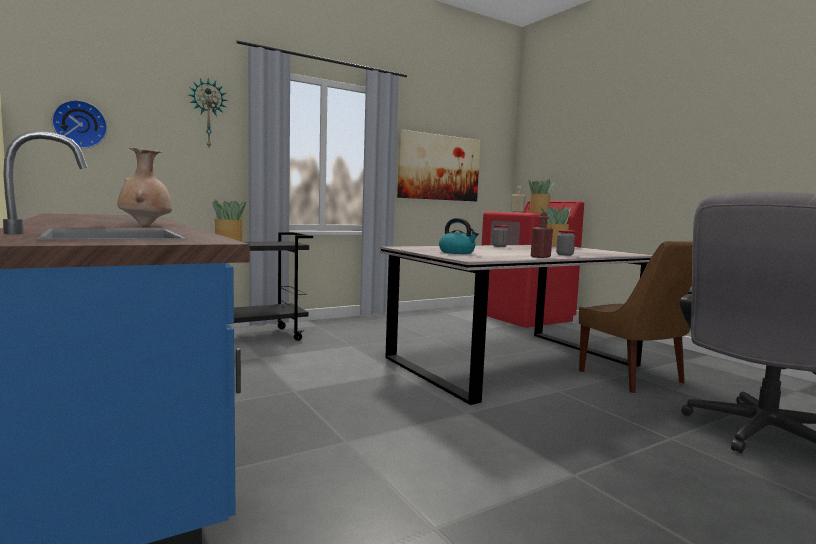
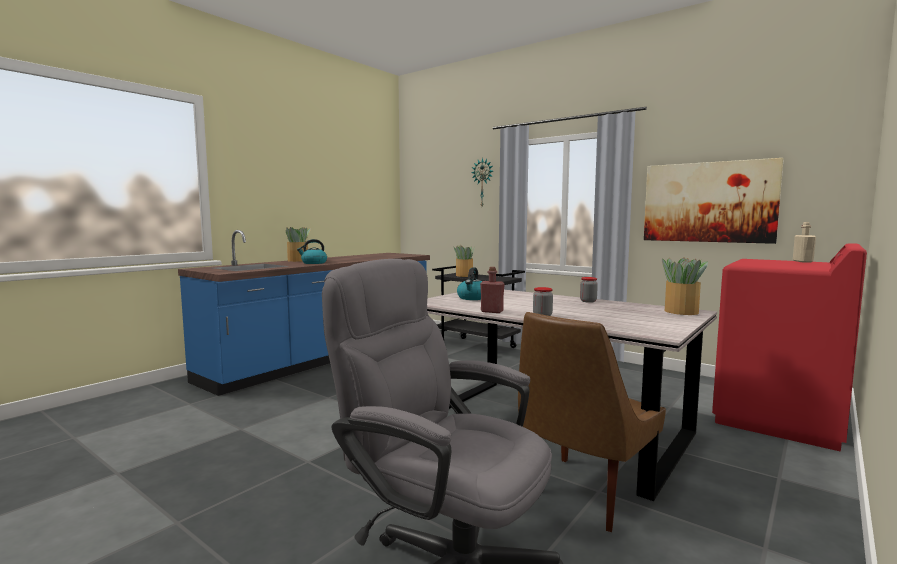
camera: 70 degrees right, 0 degrees up
wall clock [52,100,107,148] -> none
beige vase [117,148,172,226] -> kettle [297,239,327,264]
potted plant [529,179,555,213] -> potted plant moved to [286,227,311,262]

